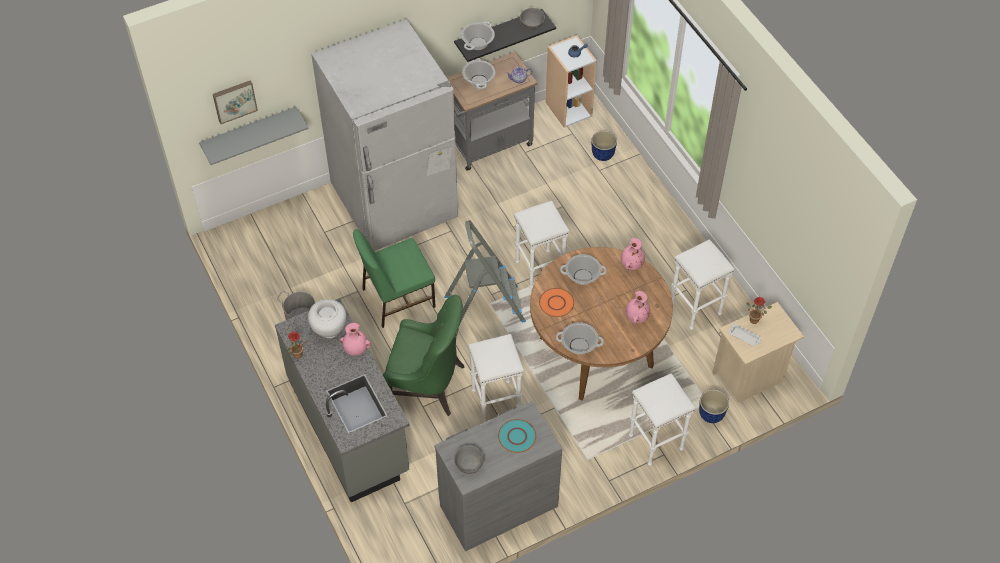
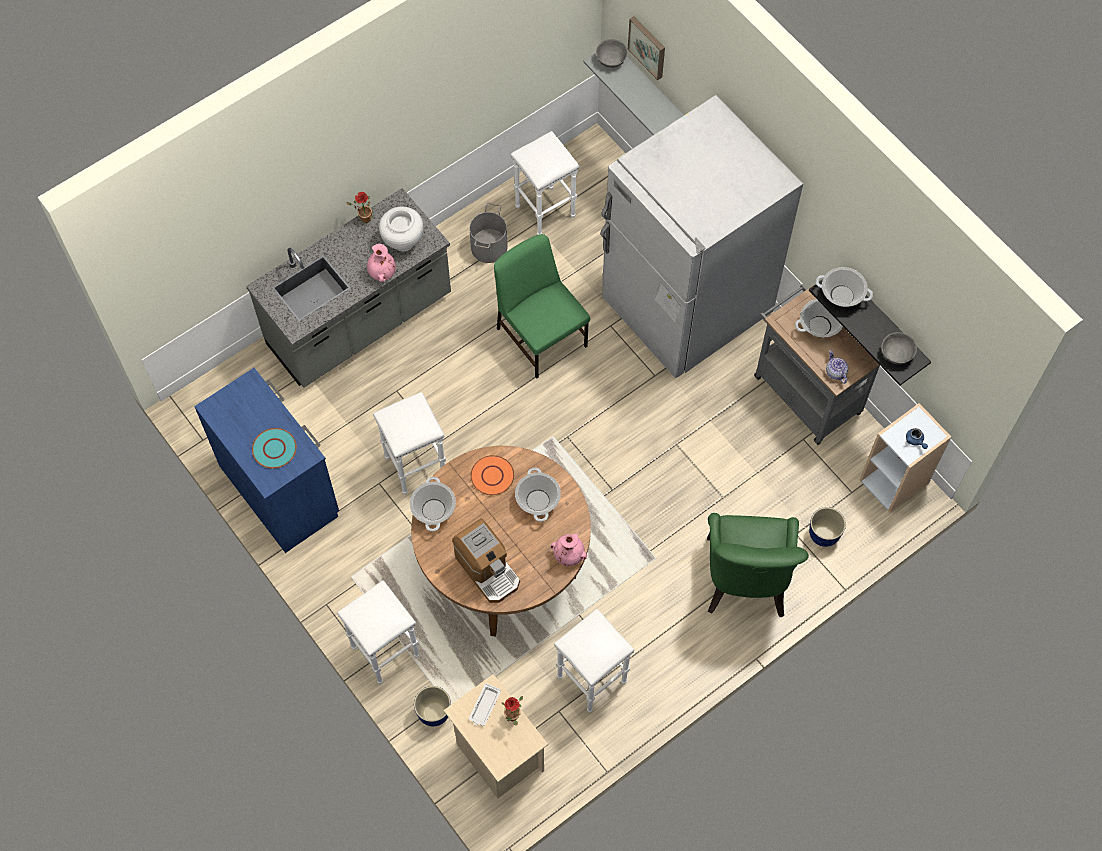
camera: 80 degrees right, 10 degrees up
green chair [383,295,465,416] -> green chair moved to [707,513,809,618]
grey dresser [434,401,562,551] -> blue dresser [194,368,339,553]
grey step ladder [444,220,526,323] -> none
grey bowl [454,445,485,474] -> grey bowl moved to [596,39,628,68]
white stool [514,201,570,289] -> white stool moved to [511,131,580,235]
pink vase [626,291,650,324] -> coffee machine [452,518,520,603]

